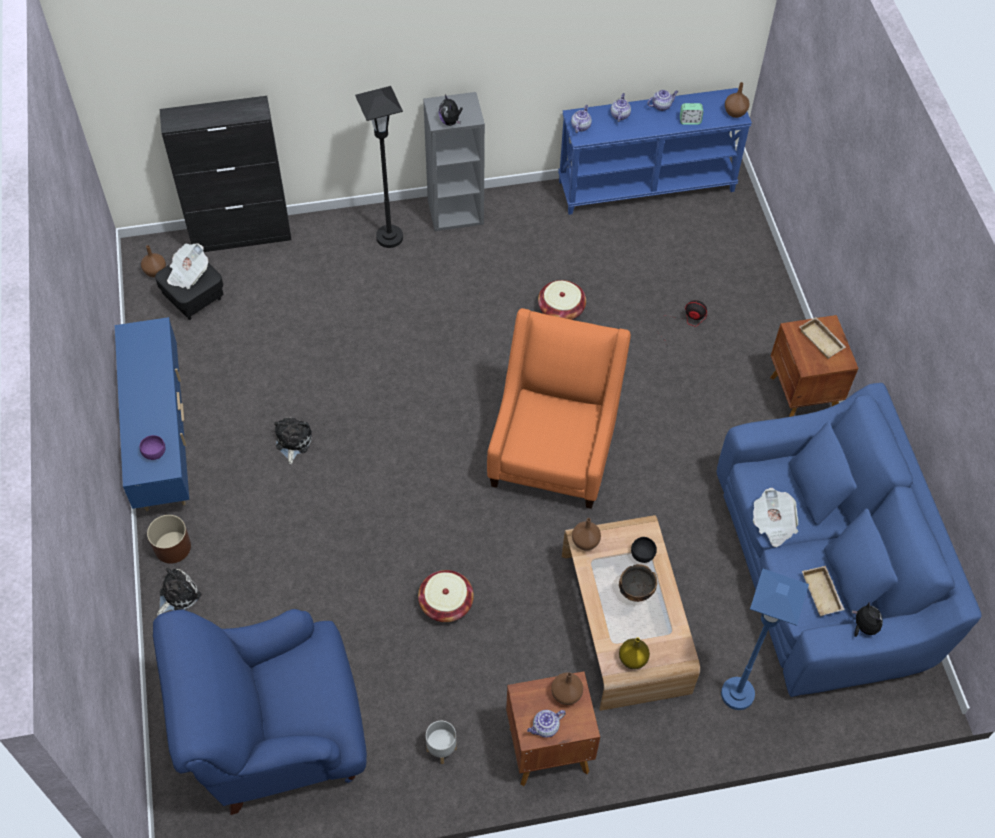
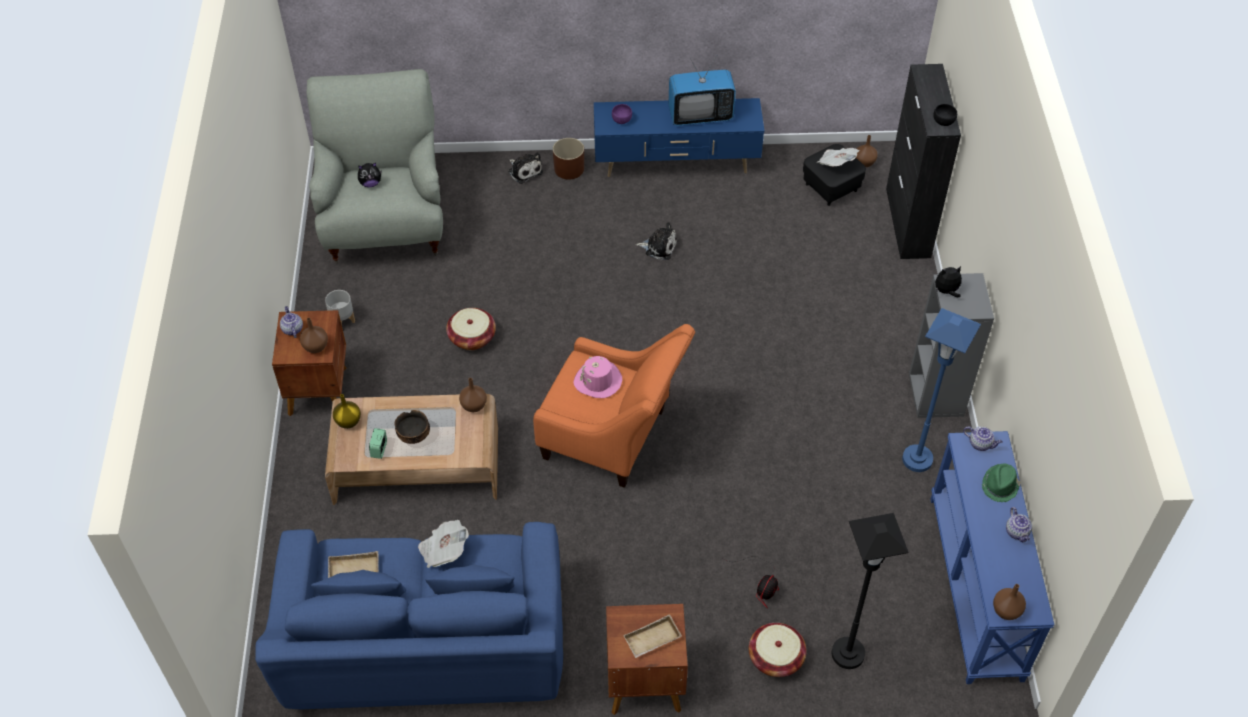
camera: 100 degrees right, 5 degrees down
blue armchair [153,609,367,815] -> grey armchair [306,69,443,264]
black floor lamp [355,86,403,248] -> black floor lamp moved to [831,513,909,669]
basket [538,280,586,320] -> basket moved to [749,623,807,677]
teapot [610,93,631,122] -> green hat [982,463,1020,502]
black bowl [631,537,657,563] -> black bowl moved to [934,104,957,126]
alarm clock [680,103,703,125] -> alarm clock moved to [369,428,387,459]
blue floor lamp [721,569,809,710] -> blue floor lamp moved to [902,308,981,472]
plush toy [852,602,883,637] -> plush toy moved to [358,162,382,187]
none -> pink hat [573,356,622,398]
none -> television [668,55,736,126]

